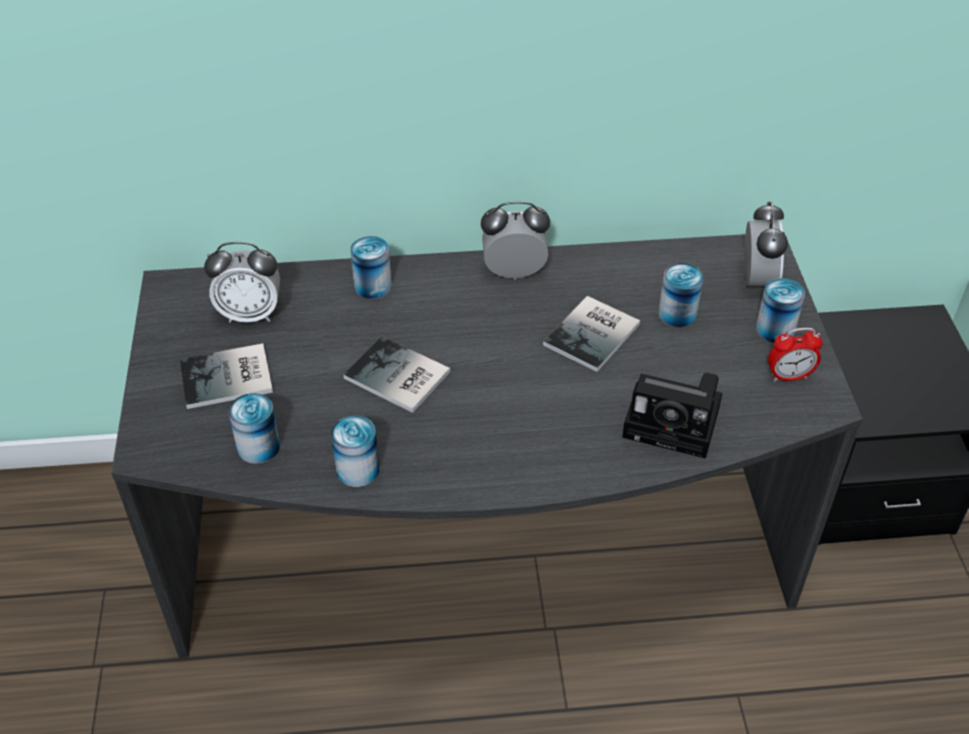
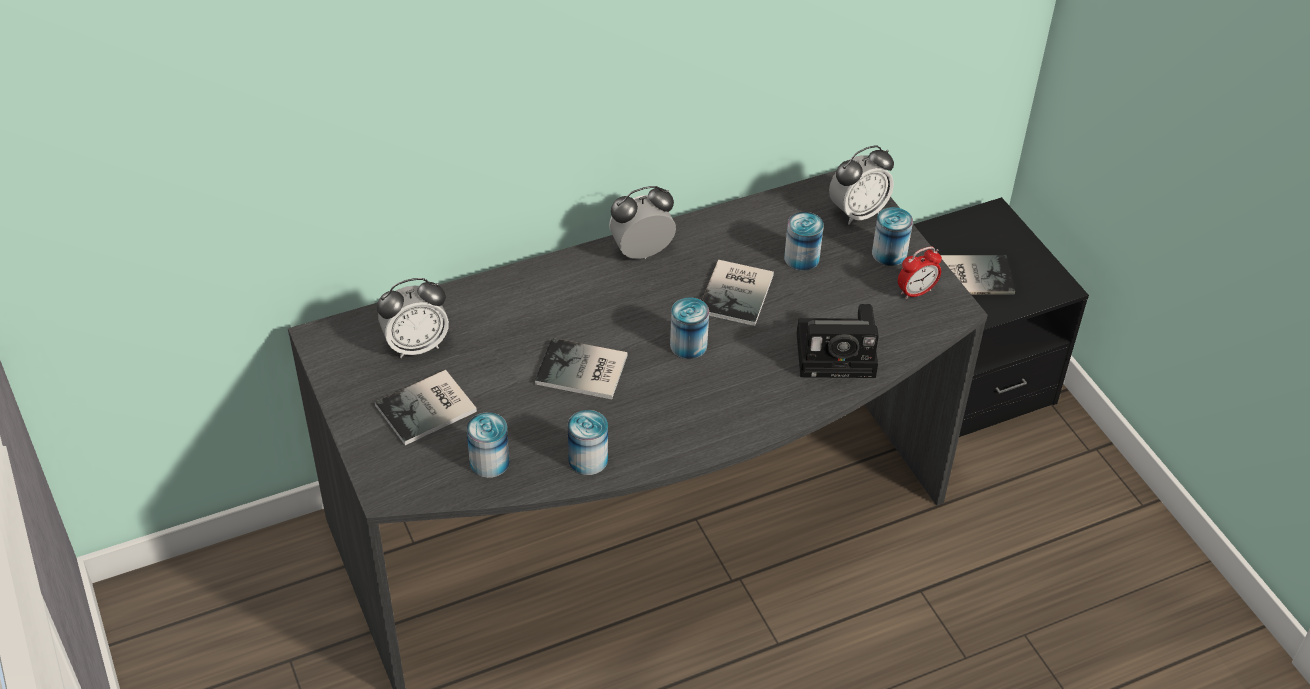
camera: 20 degrees left, 0 degrees up
can [350,236,392,299] -> can moved to [670,297,709,359]
alarm clock [745,201,788,286] -> alarm clock turned 75 degrees clockwise [829,146,894,224]
none -> book [941,255,1015,295]

